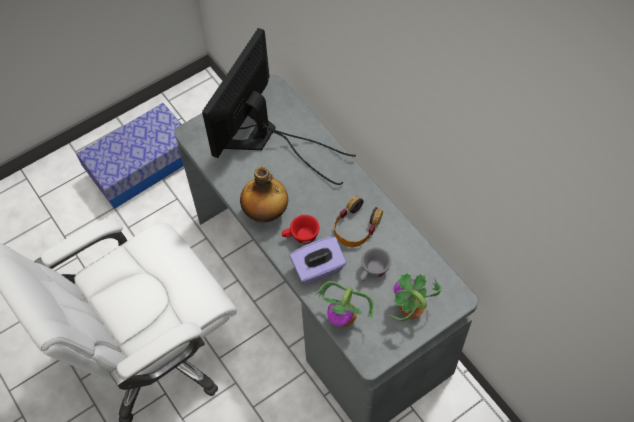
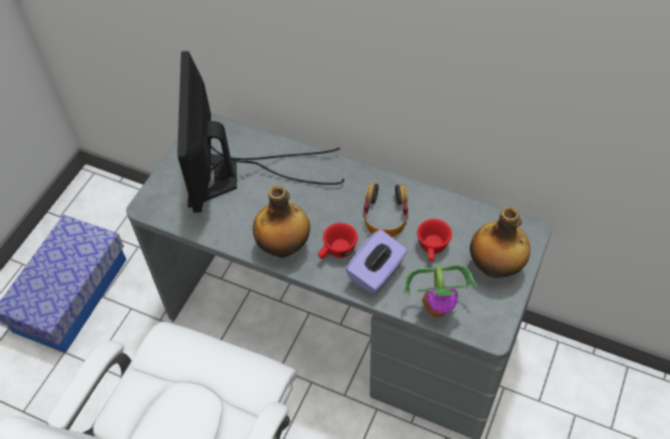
camera: 30 degrees left, 5 degrees down
grey cup [360,247,391,282] -> red cup [417,219,452,261]
potted plant [390,273,441,321] -> bottle [470,207,530,278]

